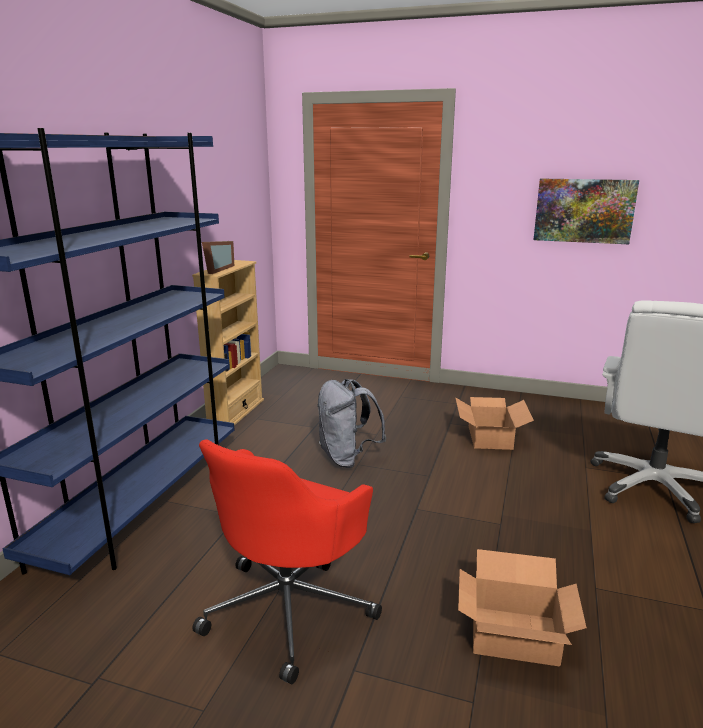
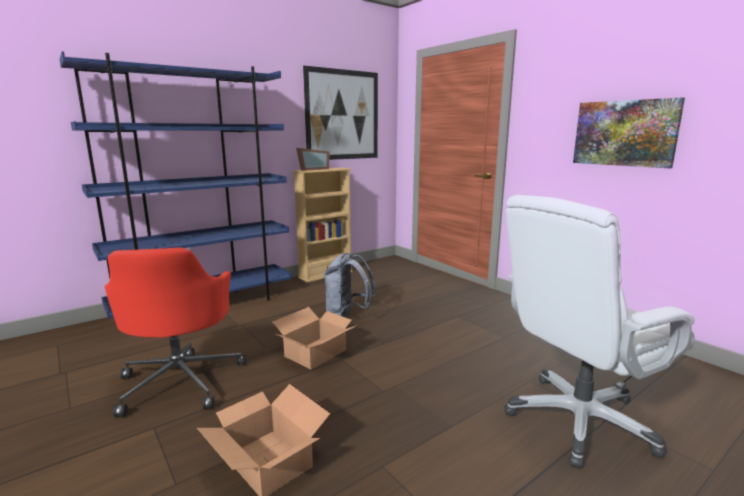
camera: 35 degrees right, 5 degrees down
red office chair [192,439,382,684] -> red office chair turned 75 degrees counterclockwise [105,247,246,417]
cardboard box [455,397,534,450] -> cardboard box moved to [273,307,358,370]
none -> picture [303,66,378,160]

